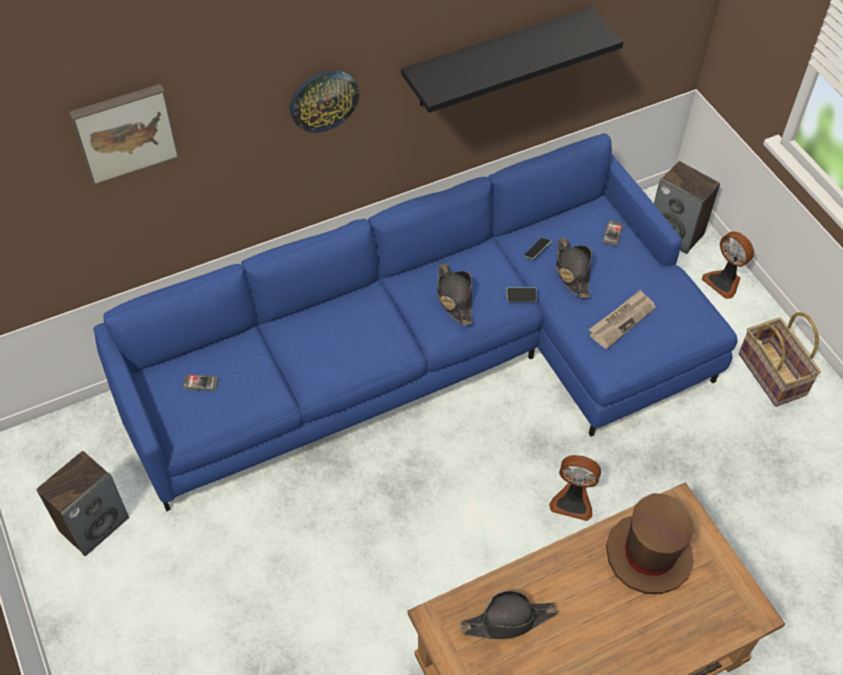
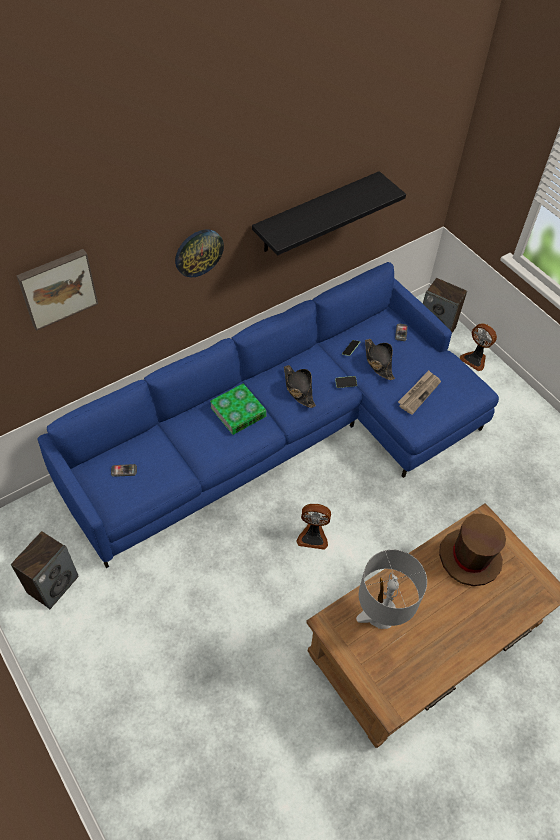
camera: 10 degrees left, 0 degrees up
black hat [460,590,558,639] -> grey table lamp [356,549,427,629]
fan [549,455,601,521] -> fan moved to [296,504,331,550]
basket [739,312,821,407] -> none
none -> book [210,383,267,435]

